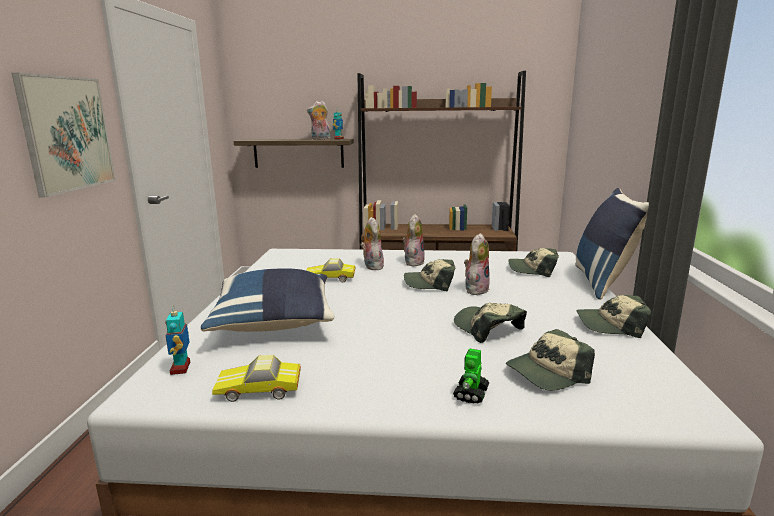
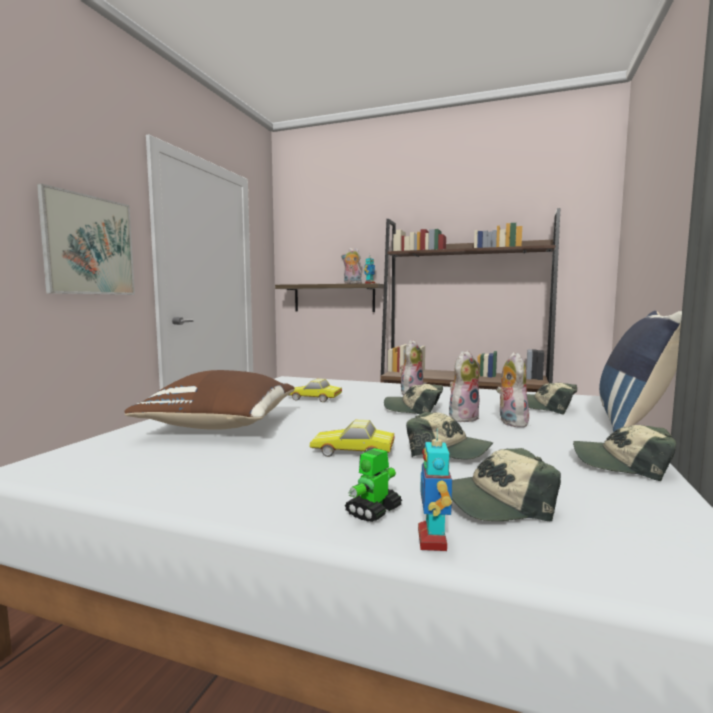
camera: 15 degrees right, 10 degrees down
toy robot [165,306,190,375] -> toy robot moved to [418,428,452,551]
blue pillow [201,268,335,332] -> brown pillow [124,370,295,430]
toy car [212,355,301,402] -> toy car moved to [310,419,395,457]
plush toy [361,217,384,270] -> plush toy moved to [496,352,529,428]
cap [454,303,527,343] -> cap turned 135 degrees clockwise [406,412,493,459]

